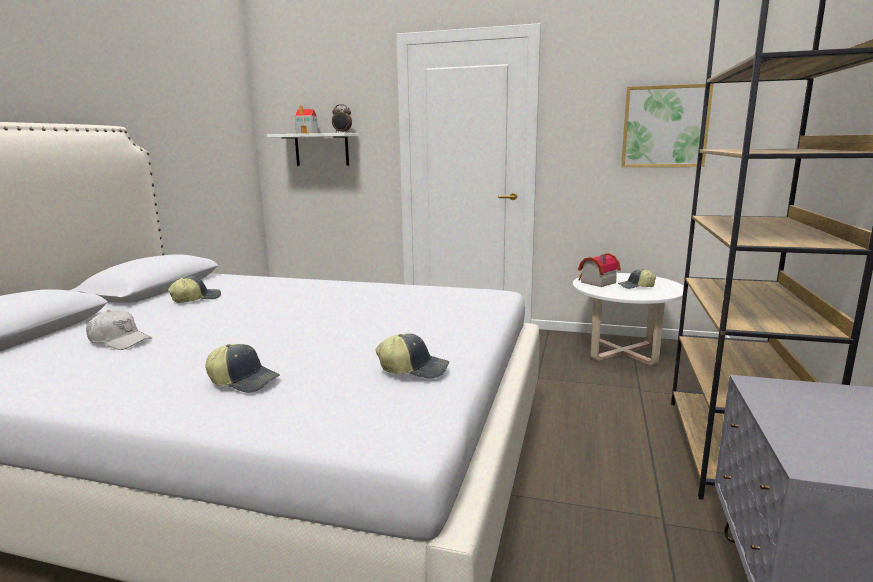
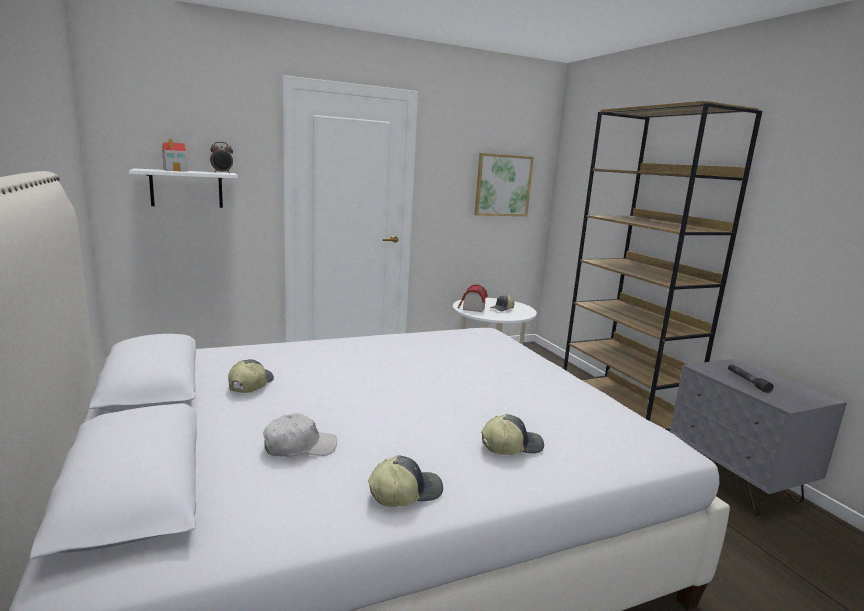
camera: 40 degrees left, 0 degrees up
cap [376,333,449,378] -> cap moved to [368,455,443,507]
none -> grey flashlight [728,364,774,393]

